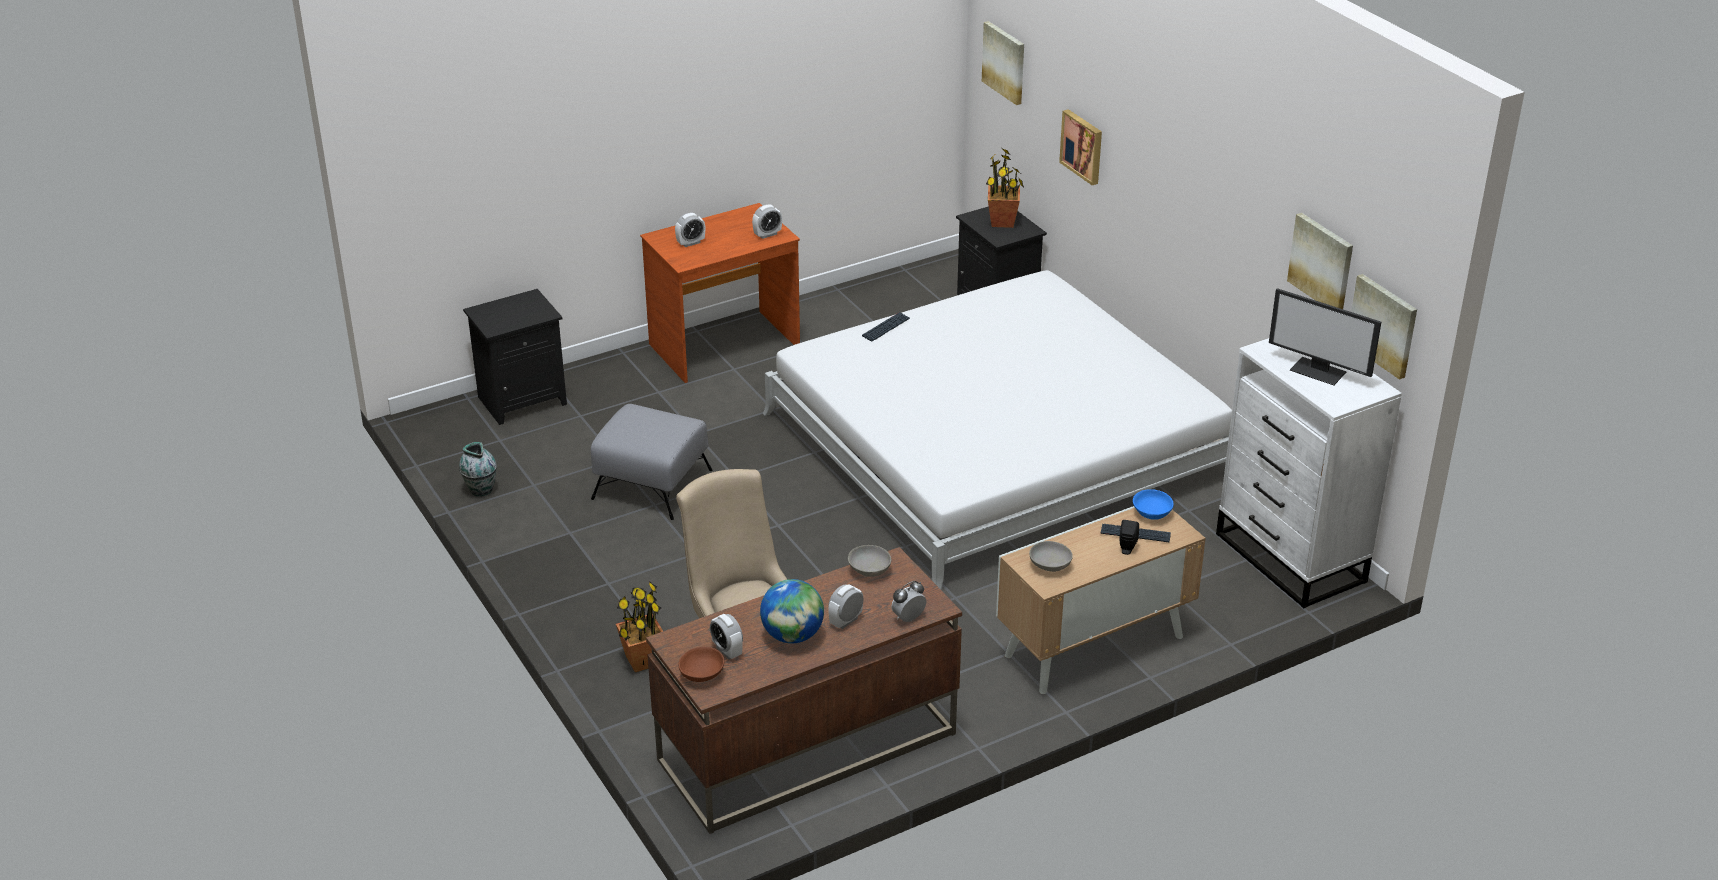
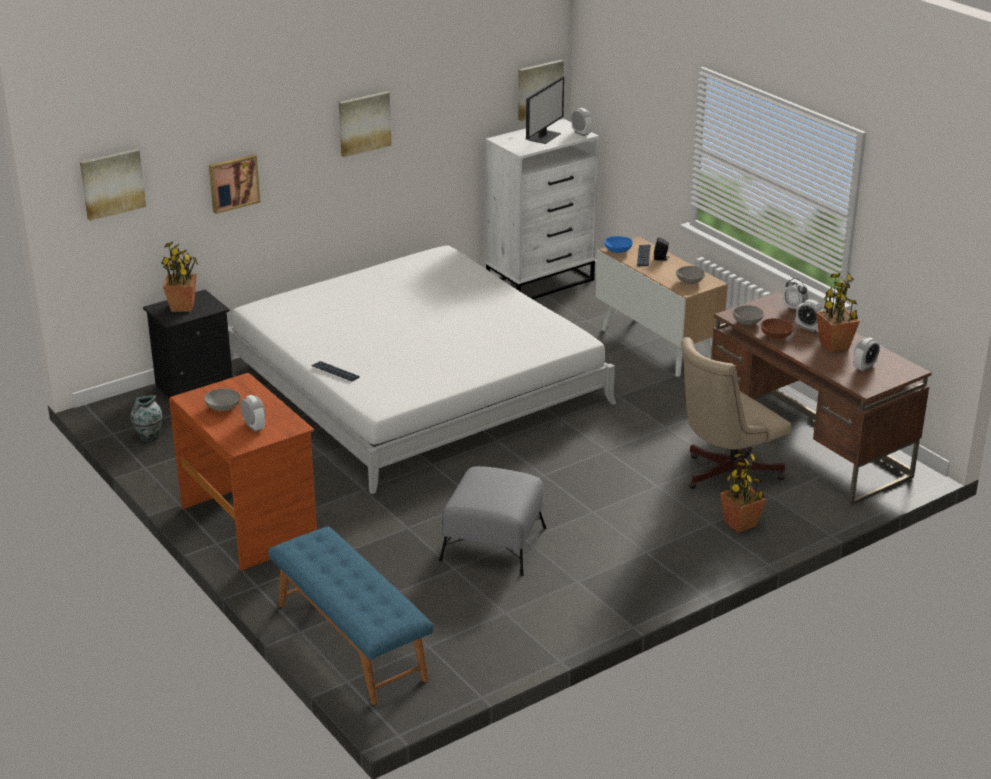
camera: 95 degrees left, 5 degrees down
vase [459,442,497,496] -> vase moved to [130,395,162,442]
black nightstand [463,289,567,425] -> blue bench [268,527,433,705]
brown bowl [679,647,724,682] -> brown bowl moved to [761,318,794,339]
alarm clock [752,204,782,239] -> alarm clock moved to [571,108,592,136]
globe [760,579,824,643] -> potted plant [816,273,860,352]
picture [1287,213,1353,309] -> picture moved to [339,91,391,157]
none -> grey bowl [204,389,241,411]

